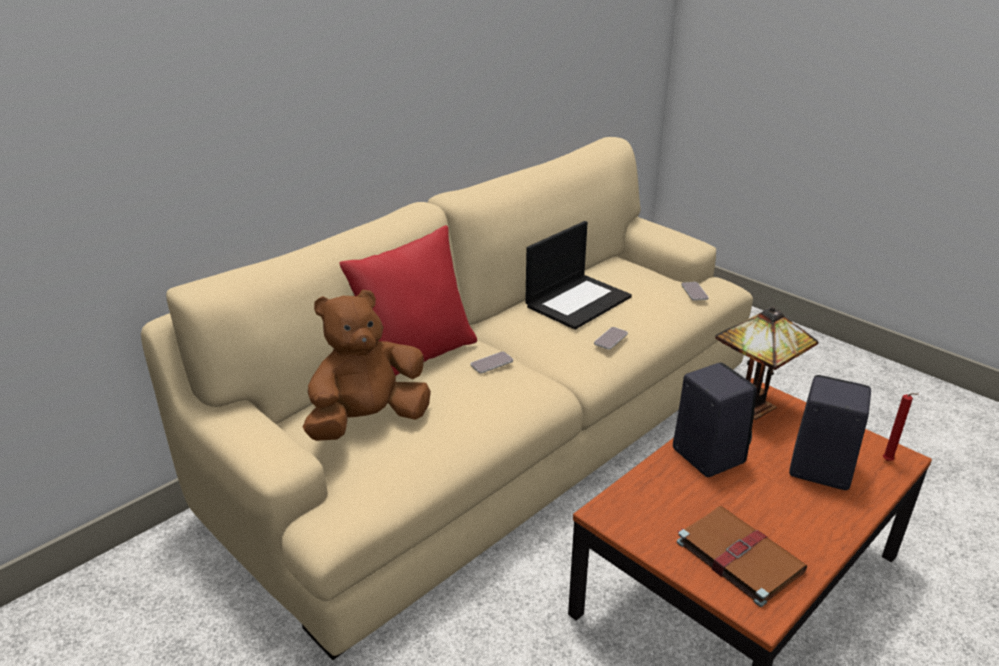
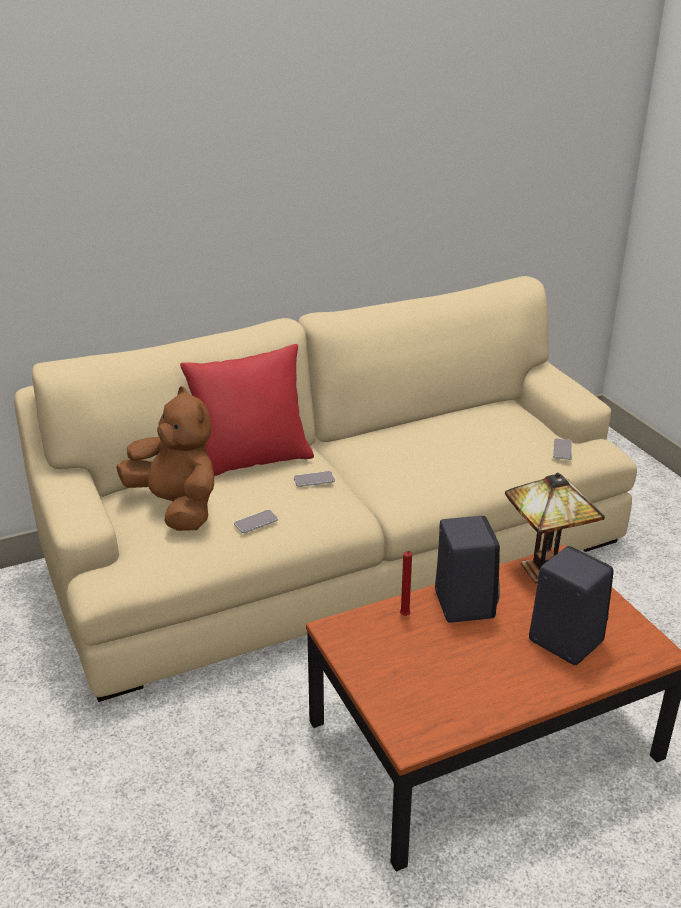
camera: 20 degrees right, 0 degrees up
brown plush toy [303,290,431,441] -> brown plush toy turned 60 degrees clockwise [116,386,214,531]
laptop [525,221,632,330] -> none
phone [594,327,628,350] -> phone moved to [234,510,278,533]
brown book [677,506,807,607] -> none
red candle [883,393,919,461] -> red candle moved to [400,551,412,616]

